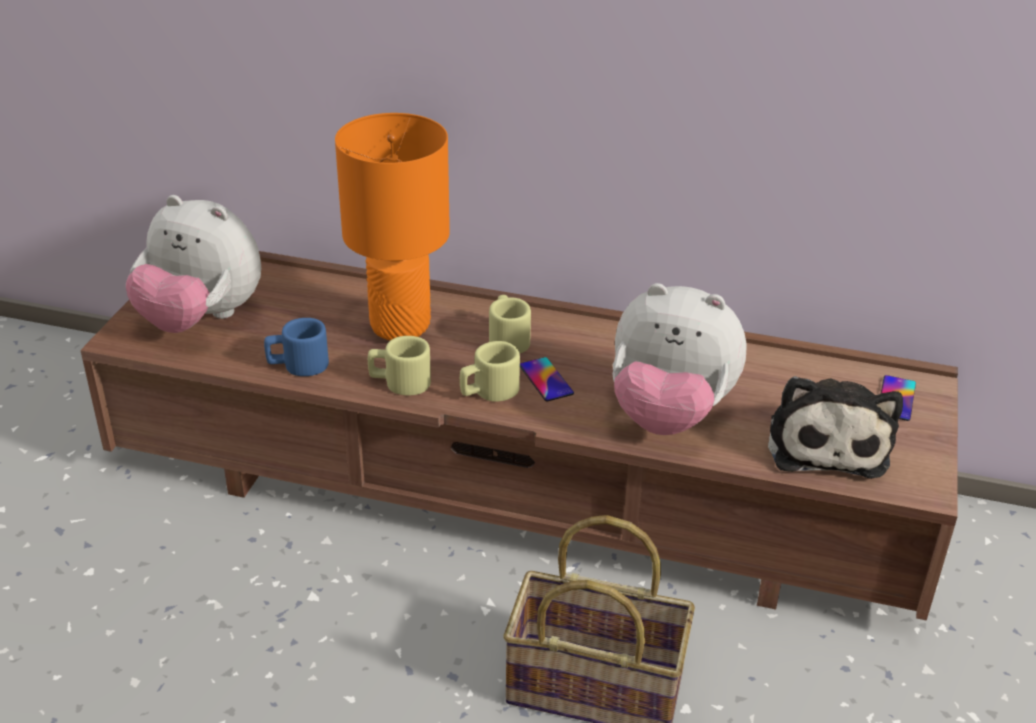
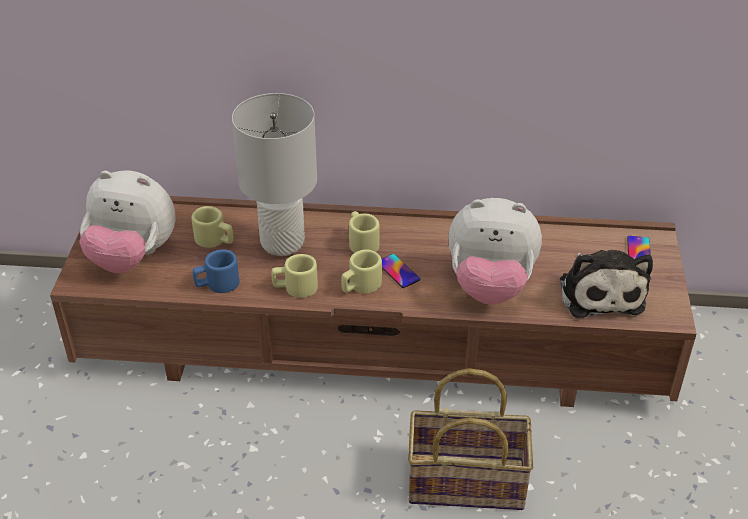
camera: 10 degrees left, 5 degrees up
orange table lamp [335,113,450,340] -> grey table lamp [232,93,317,256]
none -> beige mug [191,206,233,248]

